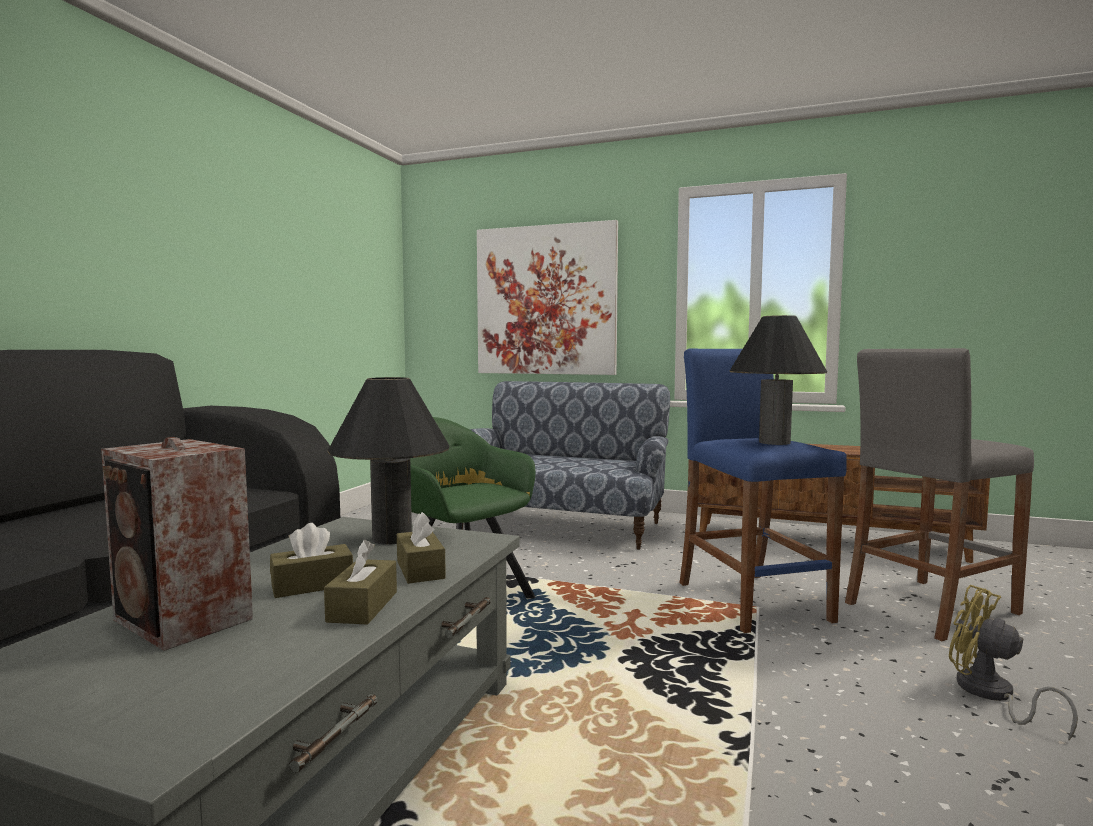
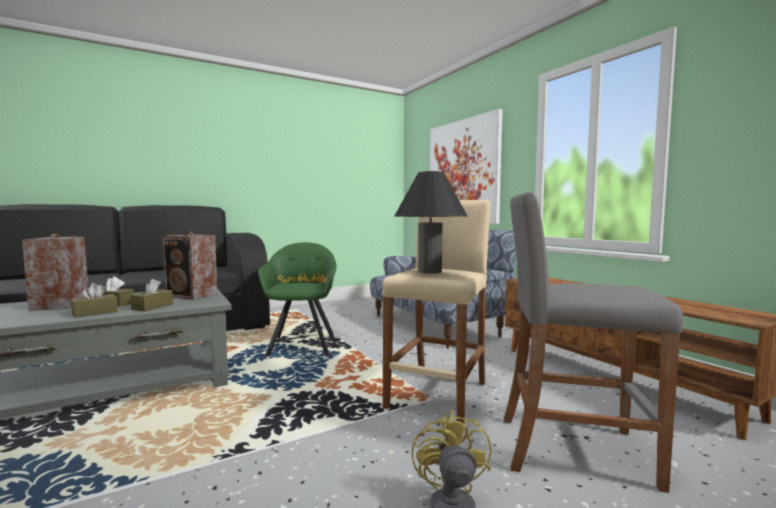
camera: 40 degrees right, 0 degrees up
black table lamp [328,377,449,545] -> speaker [162,232,218,300]
blue stool [679,348,847,633] -> beige stool [382,200,491,423]

